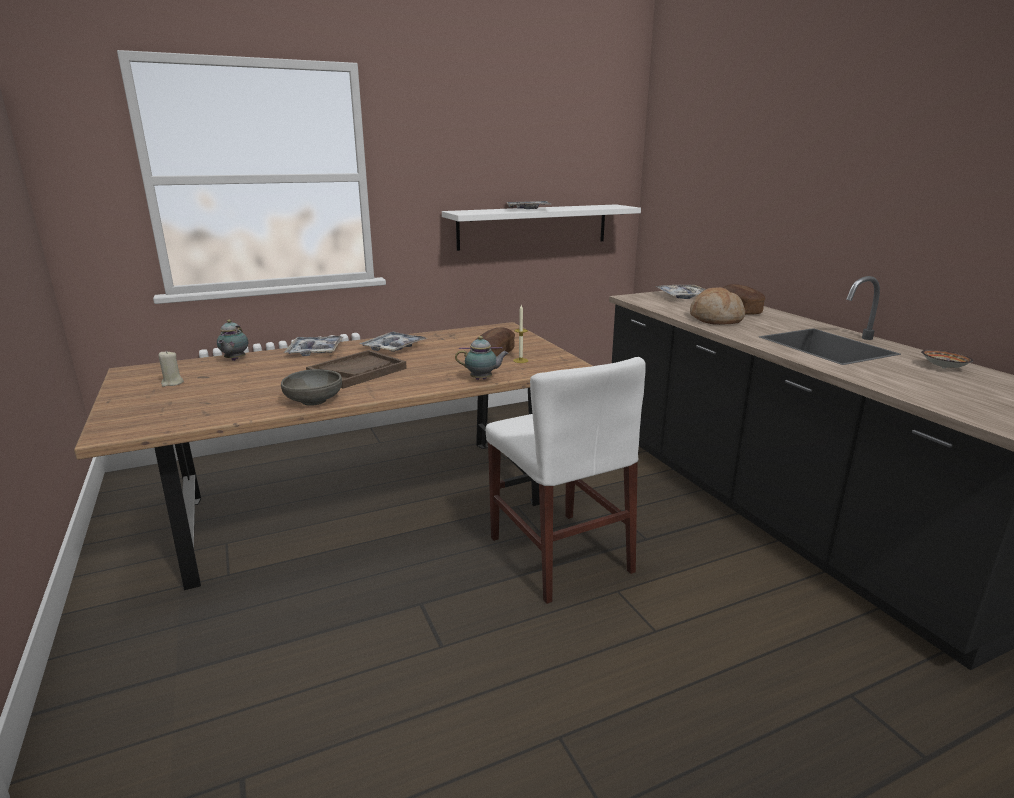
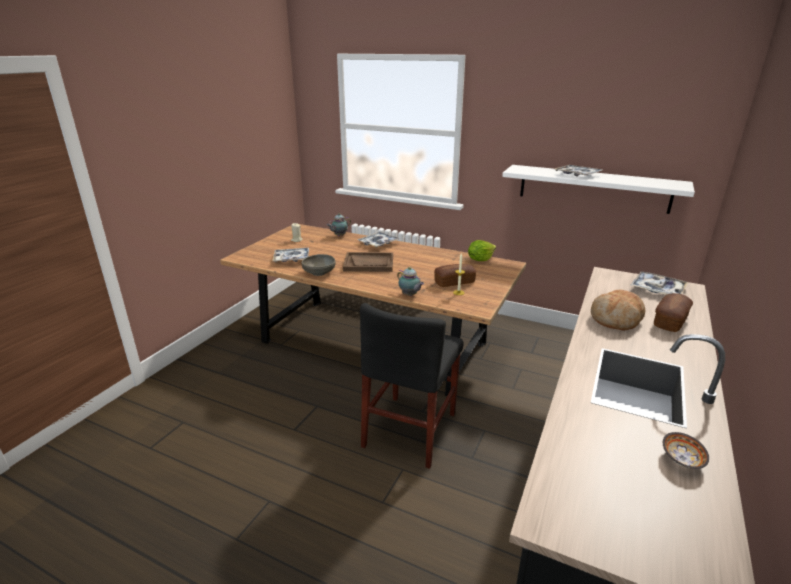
camera: 50 degrees right, 5 degrees up
tray [359,332,427,352] -> tray moved to [272,248,309,262]
white chair [486,357,646,604] -> black chair [360,303,464,469]
none -> lettuce [468,240,496,261]

